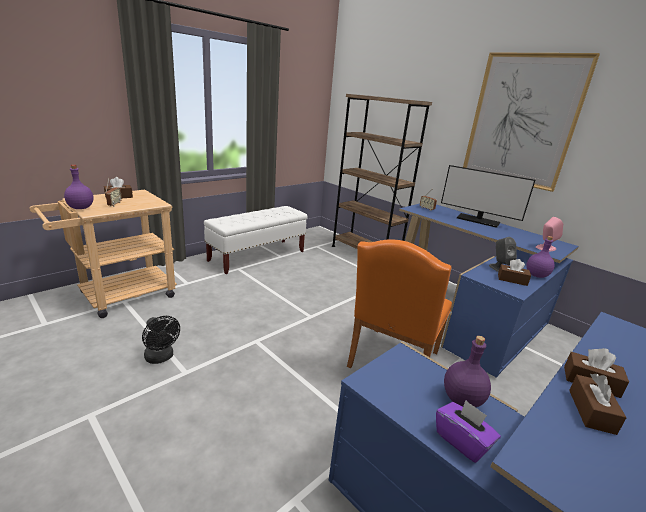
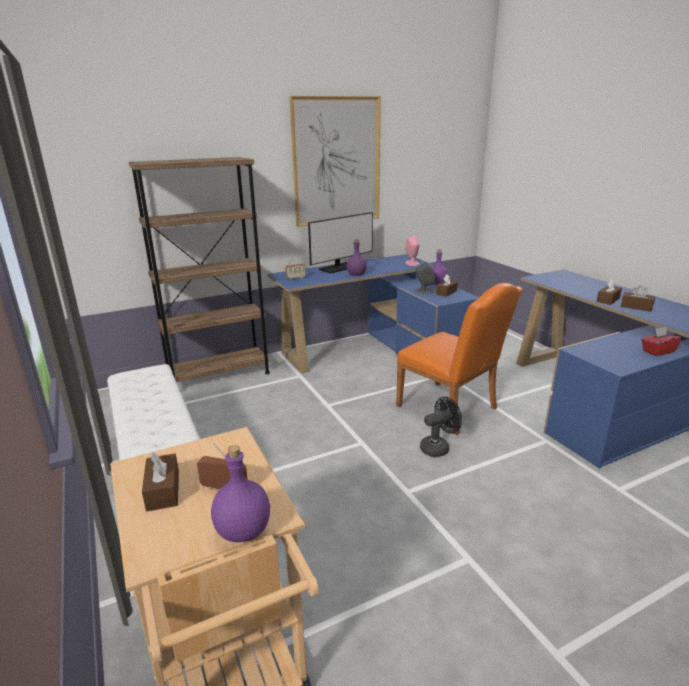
camera: 70 degrees left, 0 degrees up
black fan [142,316,180,364] -> black fan moved to [420,397,462,457]
purple tissue box [436,400,501,463] -> red tissue box [642,327,682,356]
purple bottle [444,336,491,407] -> purple bottle moved to [346,239,367,276]

